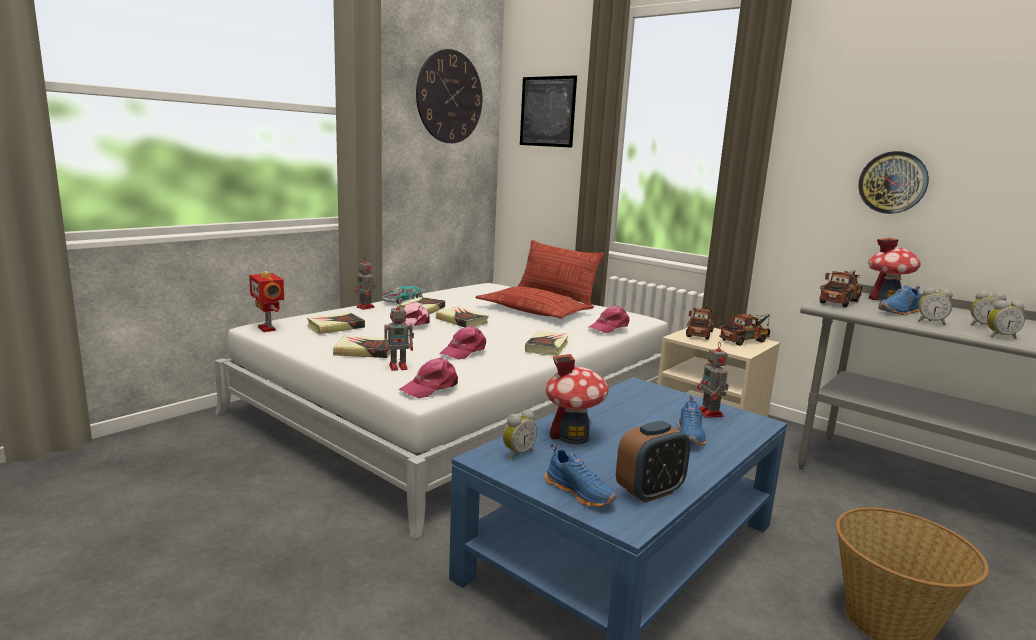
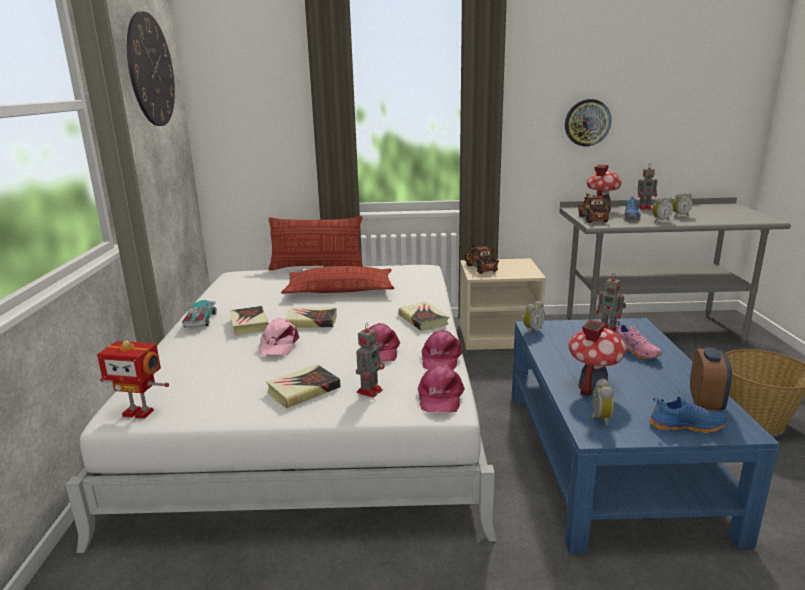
camera: 40 degrees left, 5 degrees up
book [307,313,365,334] -> none
toy robot [354,257,375,310] -> toy robot moved to [638,163,657,210]
picture [520,75,577,148] -> none
pink cap [589,306,630,333] -> pink cap moved to [421,330,463,370]
blue shoe [678,396,706,445] -> pink shoe [615,321,662,359]
toy truck [719,314,770,346] -> none
alarm clock [987,300,1025,339] -> alarm clock moved to [523,301,545,334]

